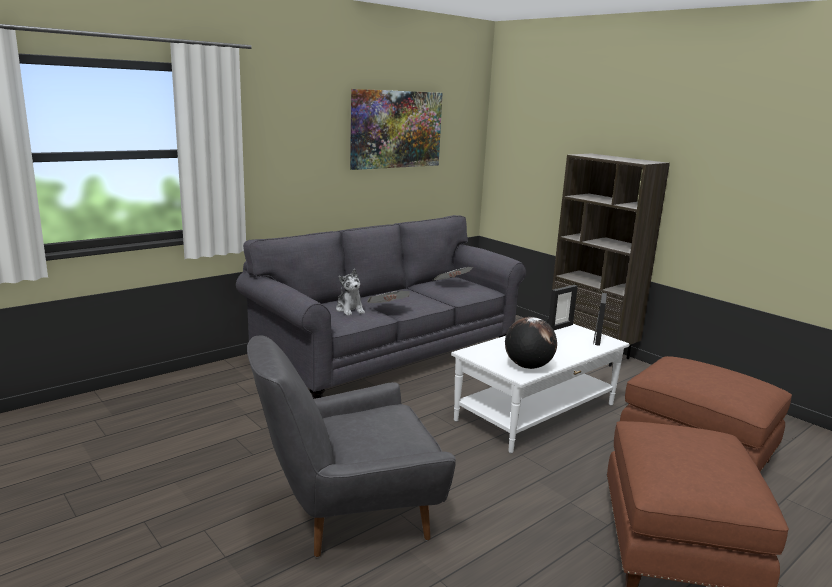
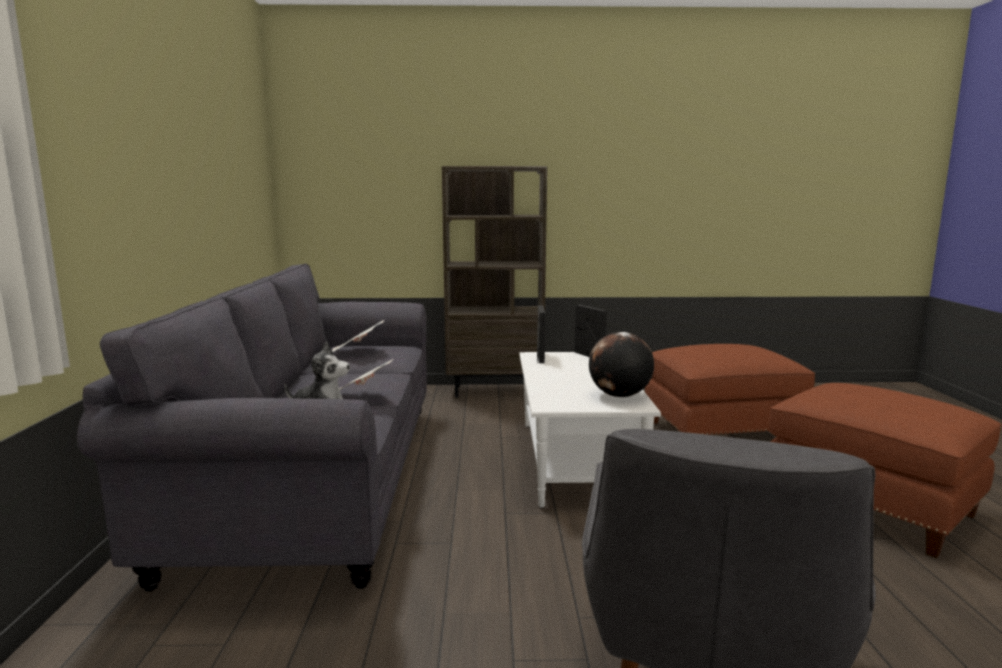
camera: 50 degrees left, 5 degrees down
picture [350,89,443,170] -> none

